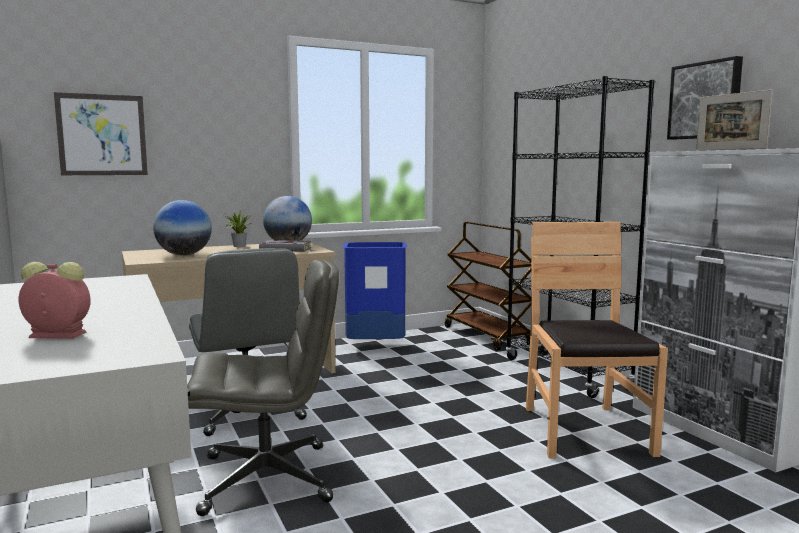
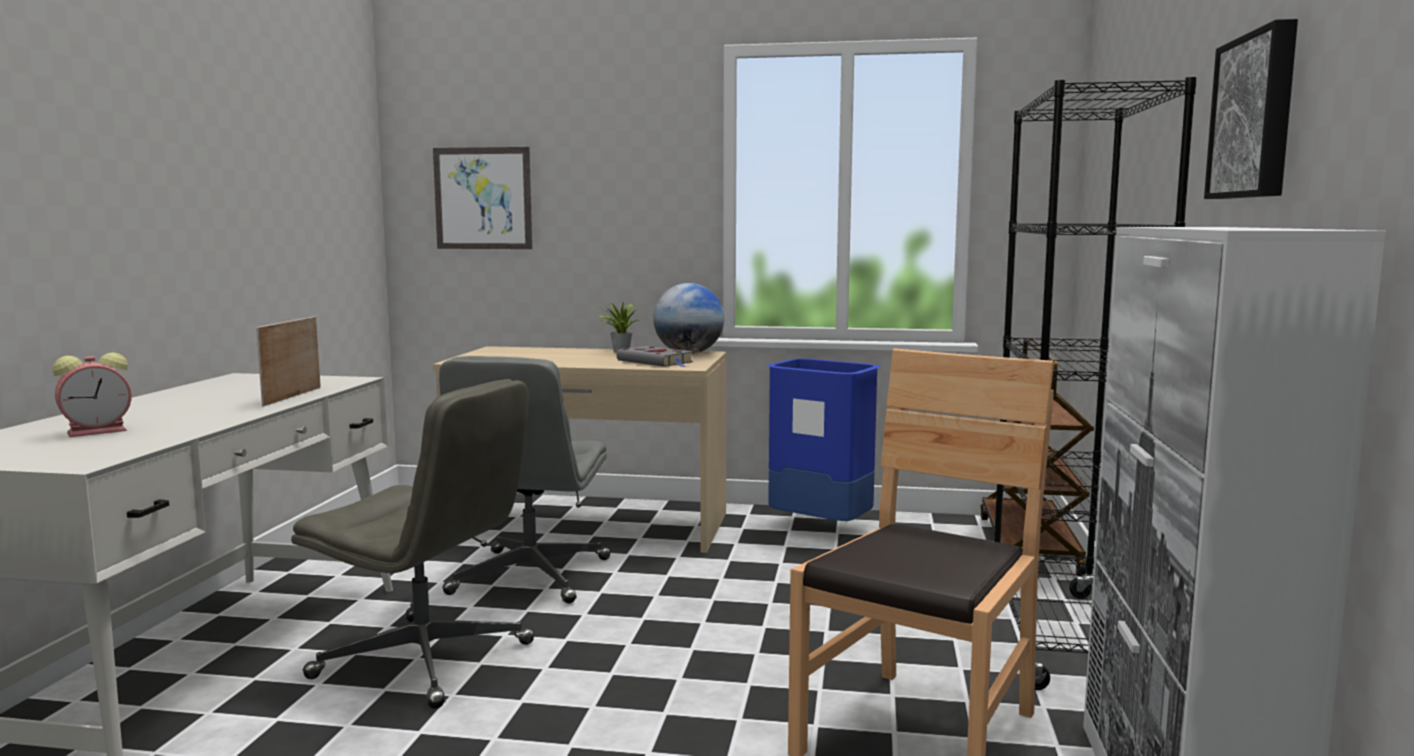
camera: 35 degrees right, 0 degrees up
alarm clock [19,262,91,339] -> alarm clock turned 105 degrees clockwise [53,352,132,437]
globe [153,200,212,256] -> none
picture frame [696,89,773,151] -> picture frame moved to [256,316,321,406]

